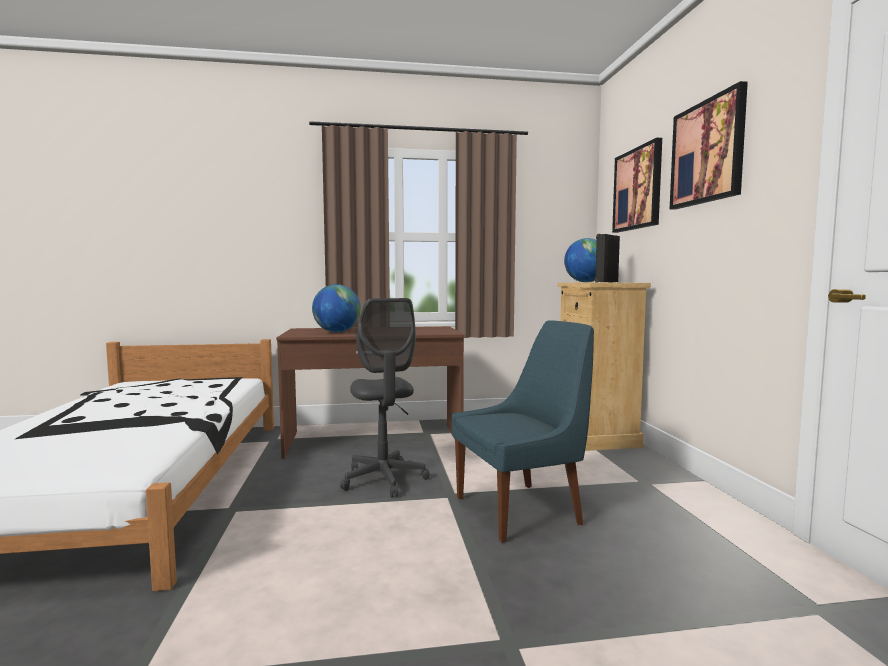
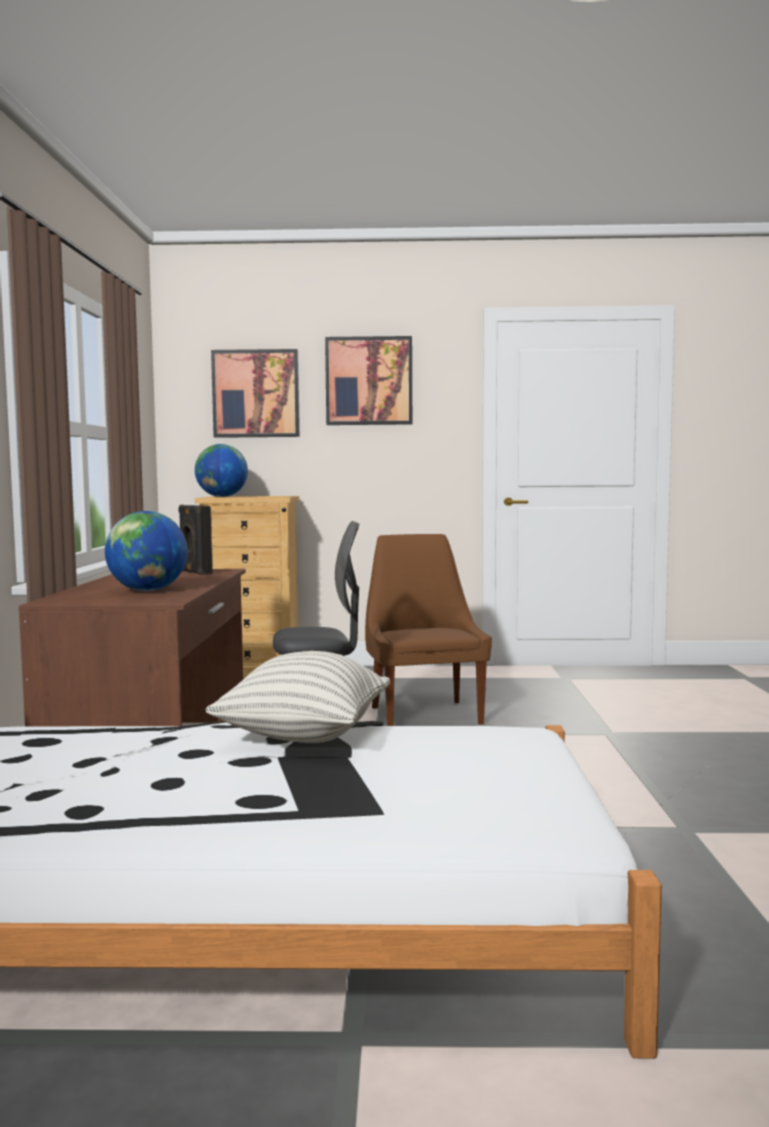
camera: 80 degrees left, 0 degrees up
blue chair [452,320,594,543] -> brown chair [365,534,492,726]
black speaker [595,234,620,283] -> black speaker moved to [178,505,213,575]
none -> pillow [205,651,390,743]

